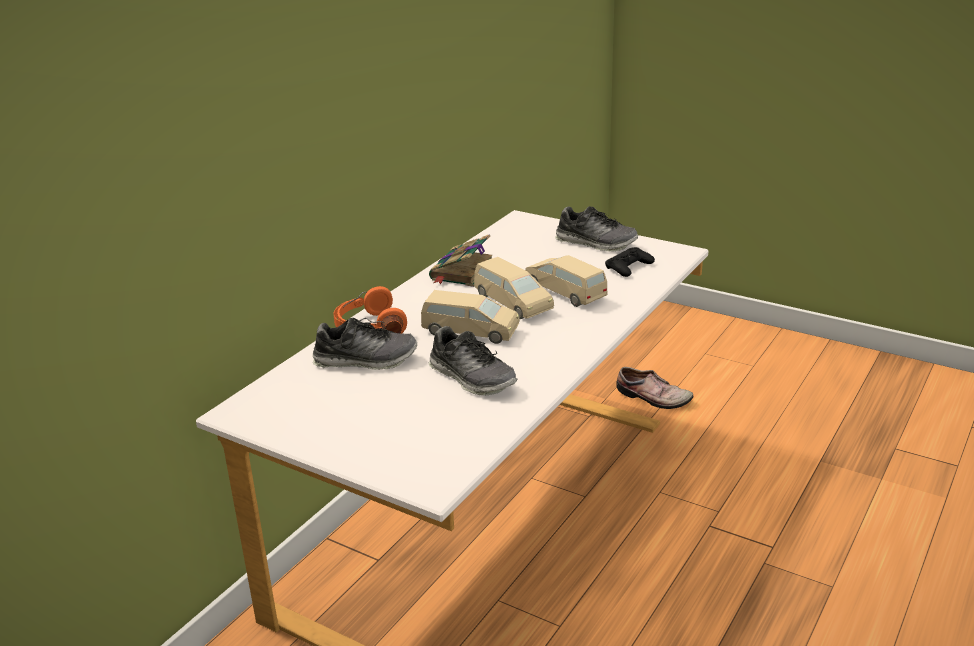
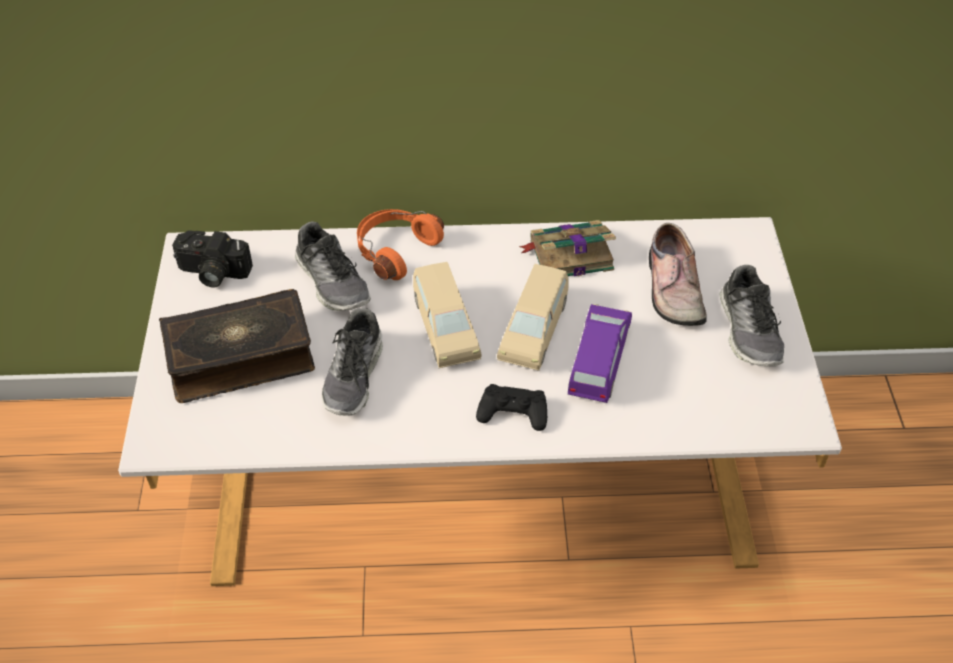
camera: 55 degrees right, 20 degrees up
beige toy car [525,255,608,307] -> purple toy car [568,304,632,403]
black game controller [605,247,655,277] -> black game controller moved to [476,384,547,431]
shoe [616,367,693,409] -> shoe moved to [649,223,707,326]
none -> book [159,289,315,403]
none -> camera [172,230,253,288]

